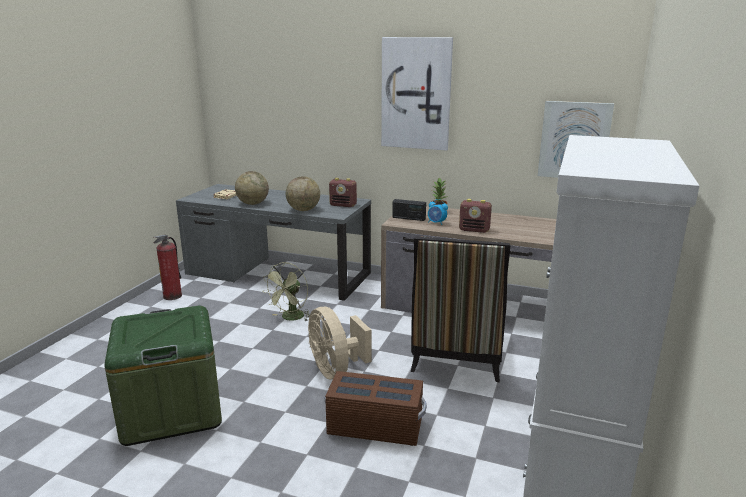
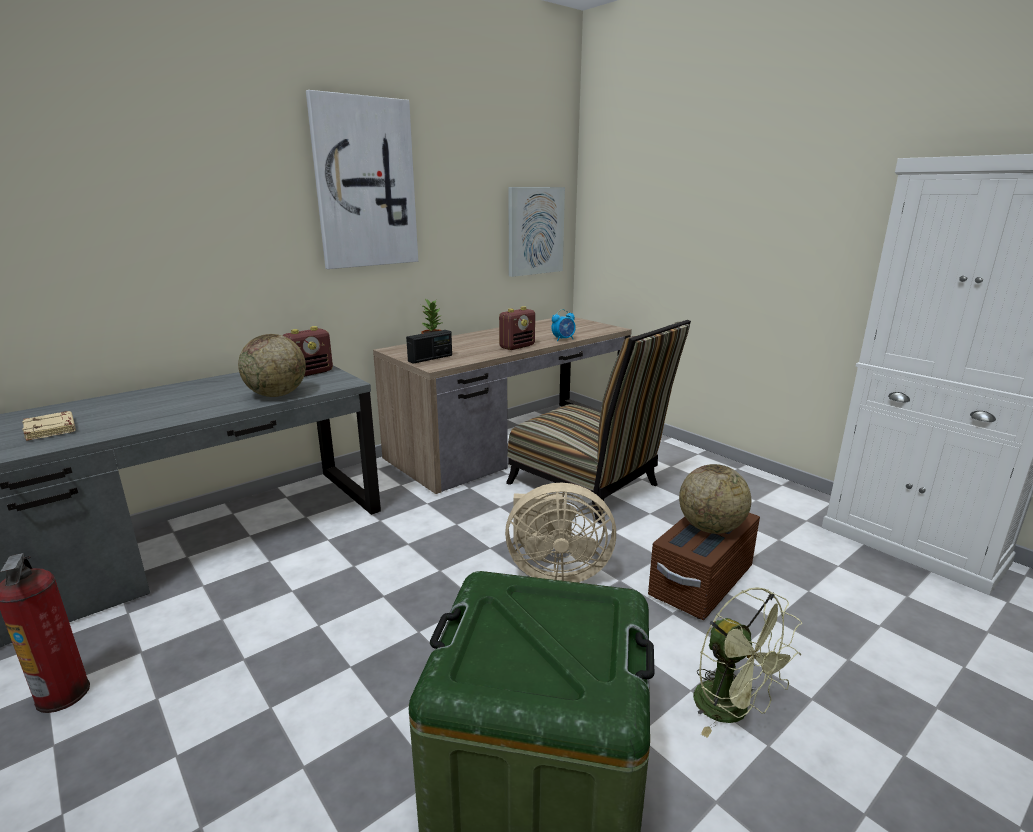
camera: 60 degrees left, 0 degrees up
globe [235,171,269,205] -> globe moved to [679,464,751,534]
green fan [263,262,310,321] -> green fan moved to [693,587,802,738]
alarm clock [428,199,448,225] -> alarm clock moved to [552,309,576,341]

